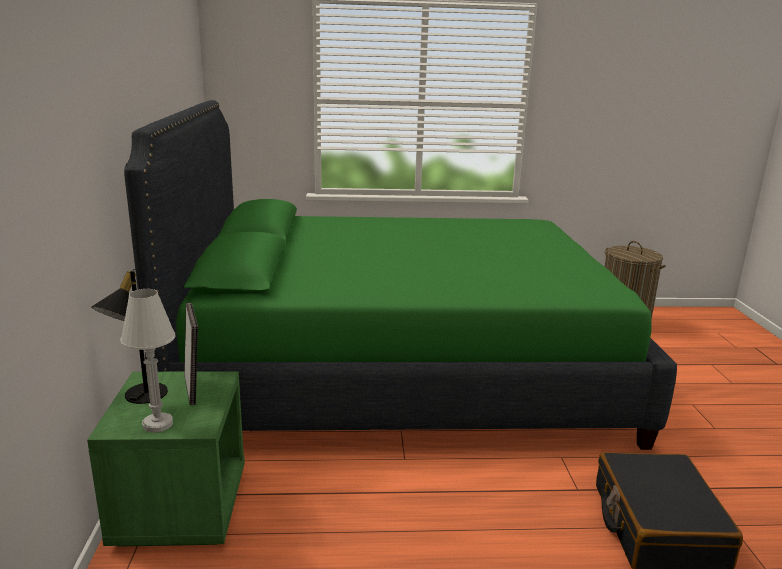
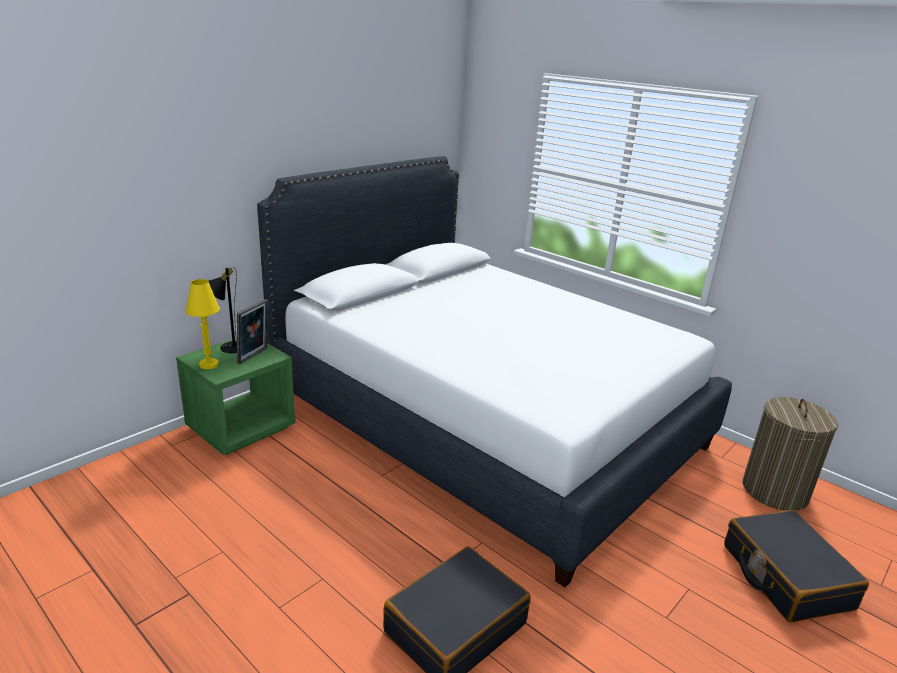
camera: 45 degrees right, 5 degrees up
white table lamp [120,289,175,433] -> yellow table lamp [186,279,220,369]
green bed [124,100,677,450] -> white bed [257,156,732,587]
none -> black suitcase [724,510,869,623]

